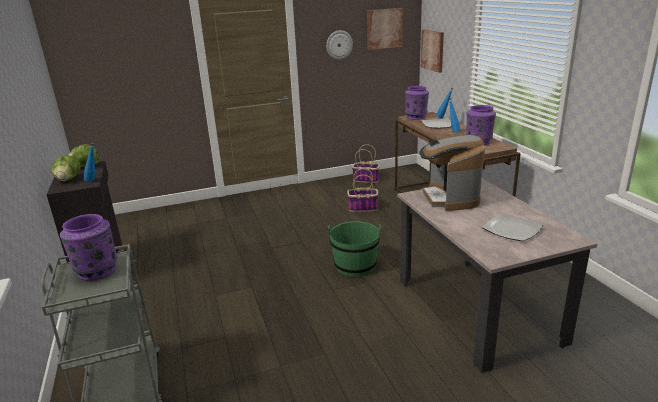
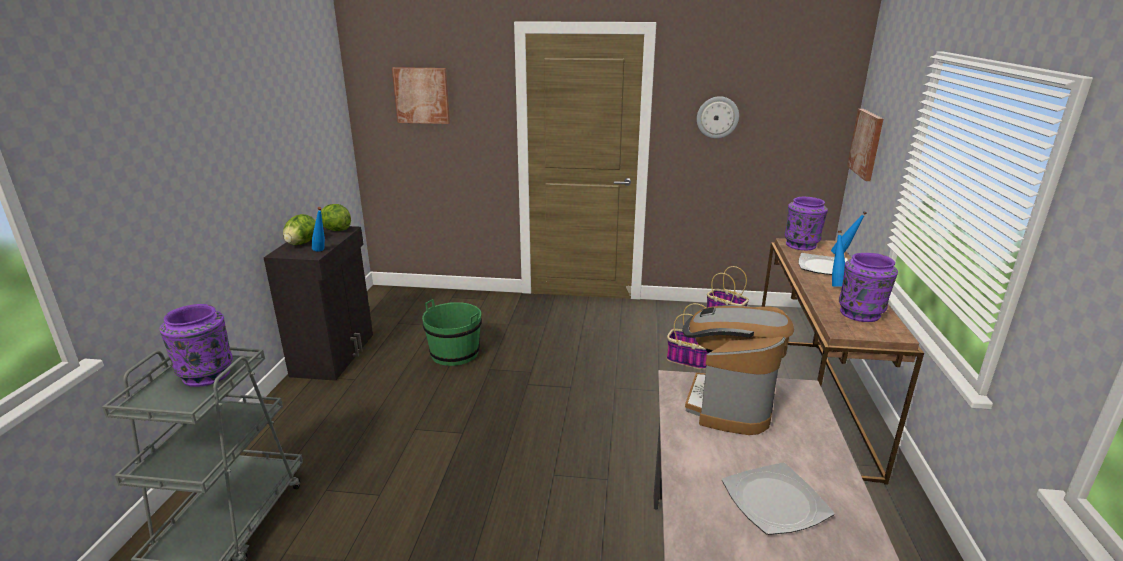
camera: 25 degrees right, 0 degrees up
green bucket [328,221,381,276] -> green bucket moved to [422,299,482,366]
picture [367,8,403,50] -> picture moved to [392,67,450,124]

